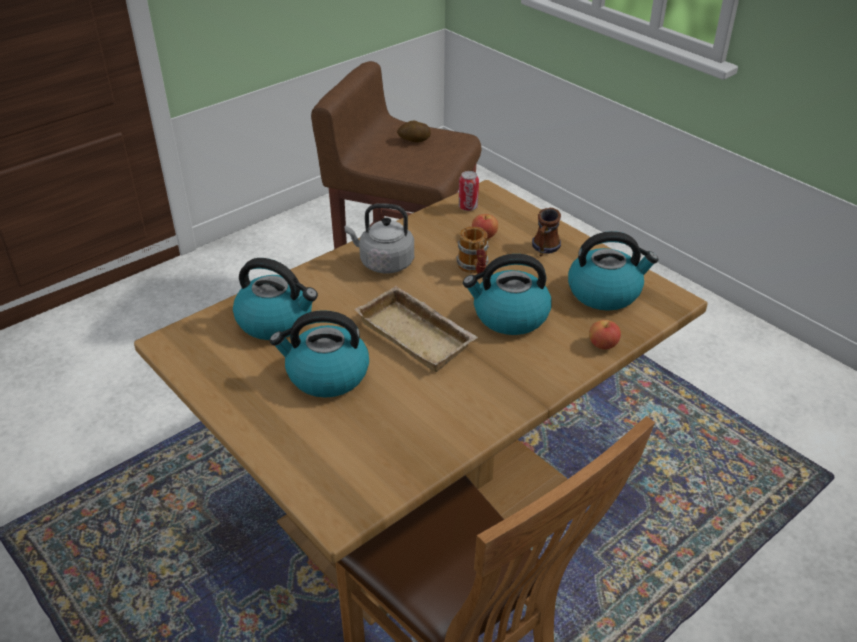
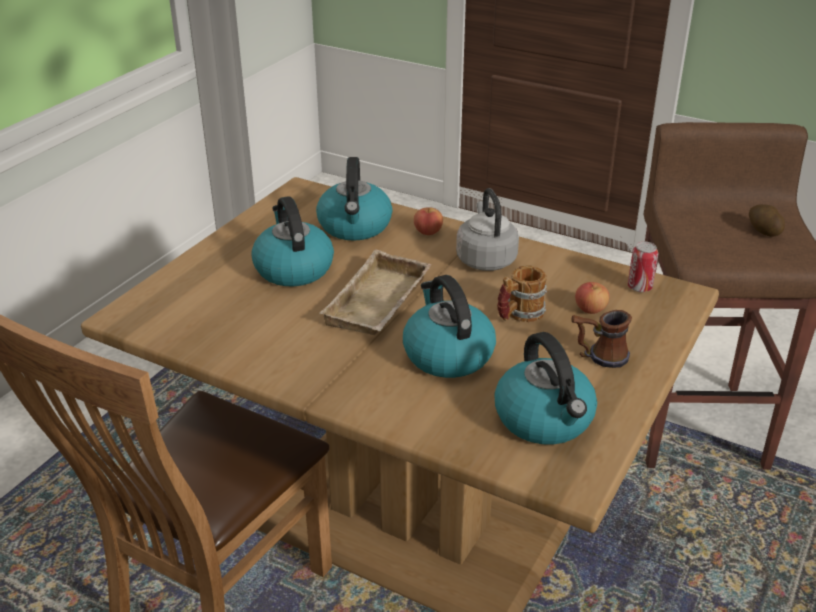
camera: 70 degrees right, 5 degrees down
apple [589,320,621,350] -> apple moved to [414,207,443,235]

